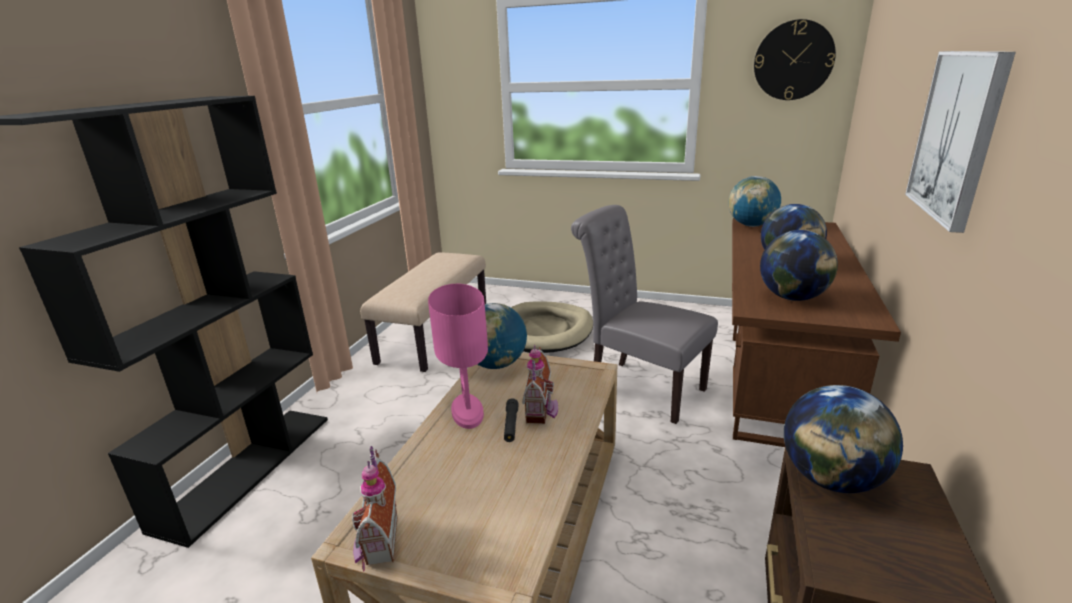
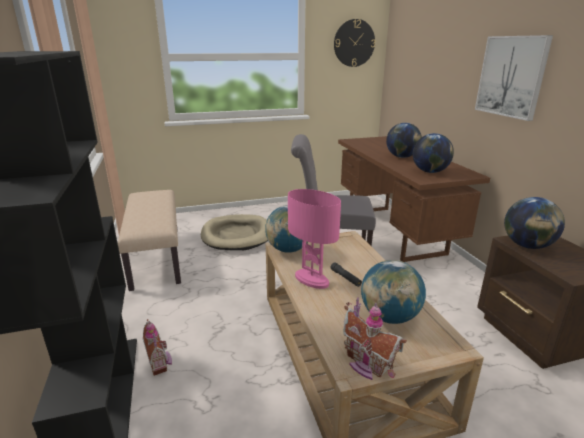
camera: 35 degrees left, 0 degrees up
toy house [522,345,558,424] -> toy house moved to [143,319,172,376]
globe [728,176,781,227] -> globe moved to [361,260,426,324]

